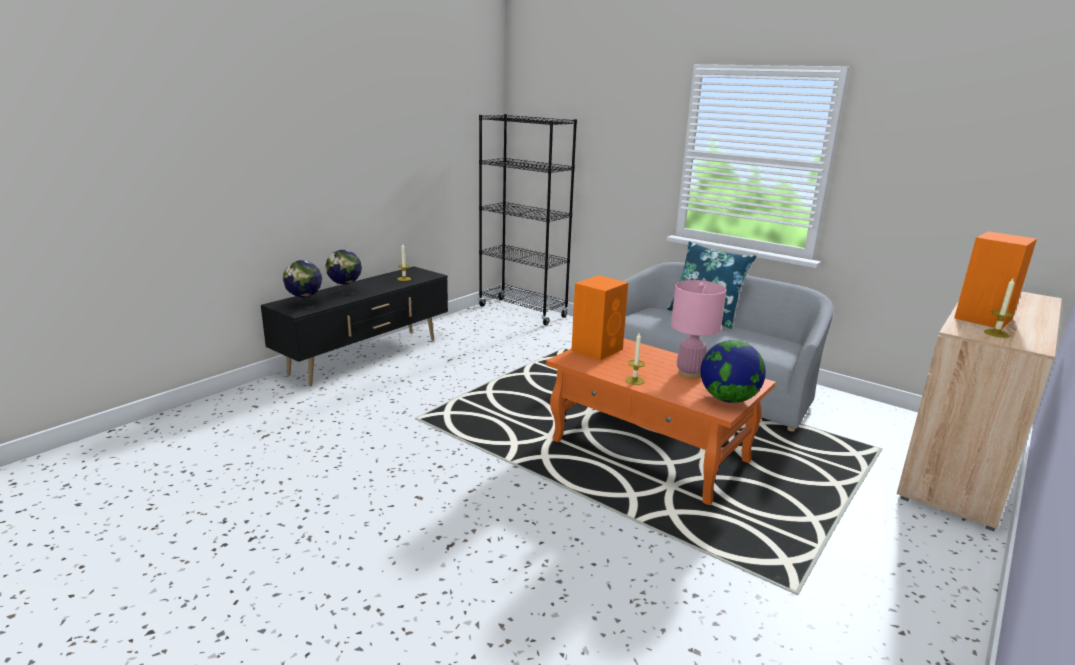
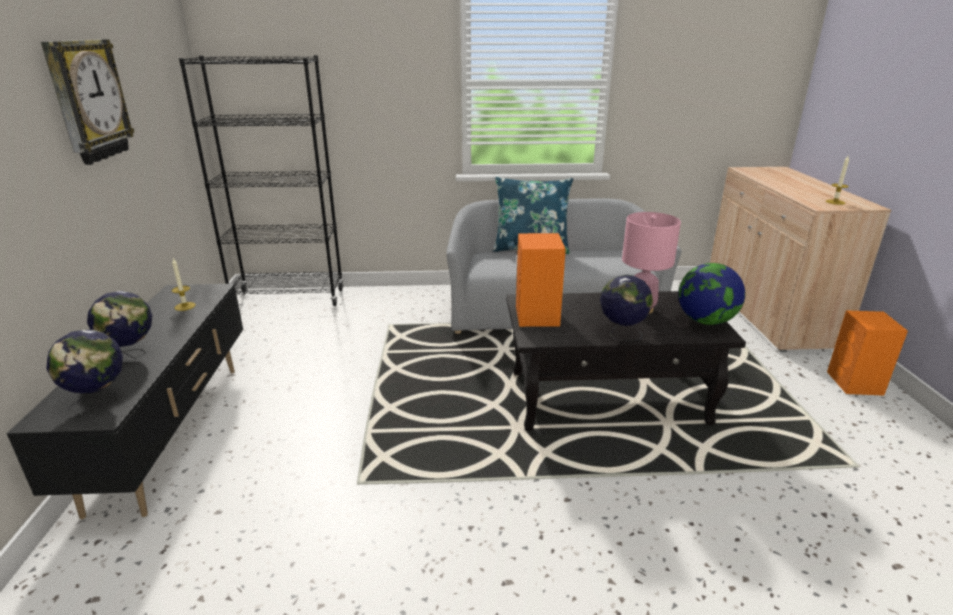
camera: 40 degrees left, 5 degrees up
orange coffee table [546,338,776,505] -> black coffee table [506,291,746,430]
candle [625,333,645,385] -> globe [600,275,653,341]
orange speaker [954,231,1037,329] -> orange speaker moved to [827,310,908,396]
none -> wall clock [41,39,134,165]

